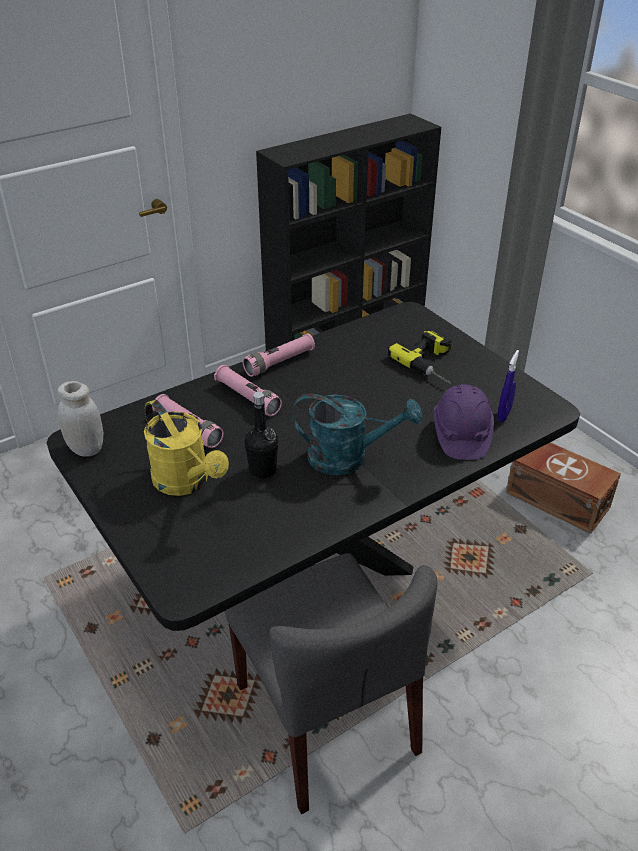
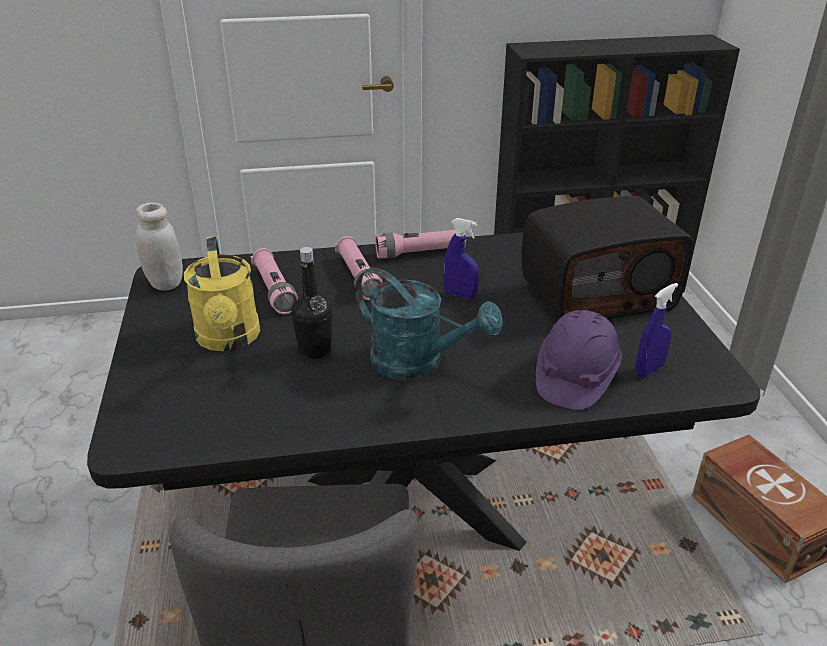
camera: 25 degrees right, 5 degrees down
power drill [388,330,452,384] -> radio [521,196,693,320]
none -> blue spray bottle [443,218,479,299]

